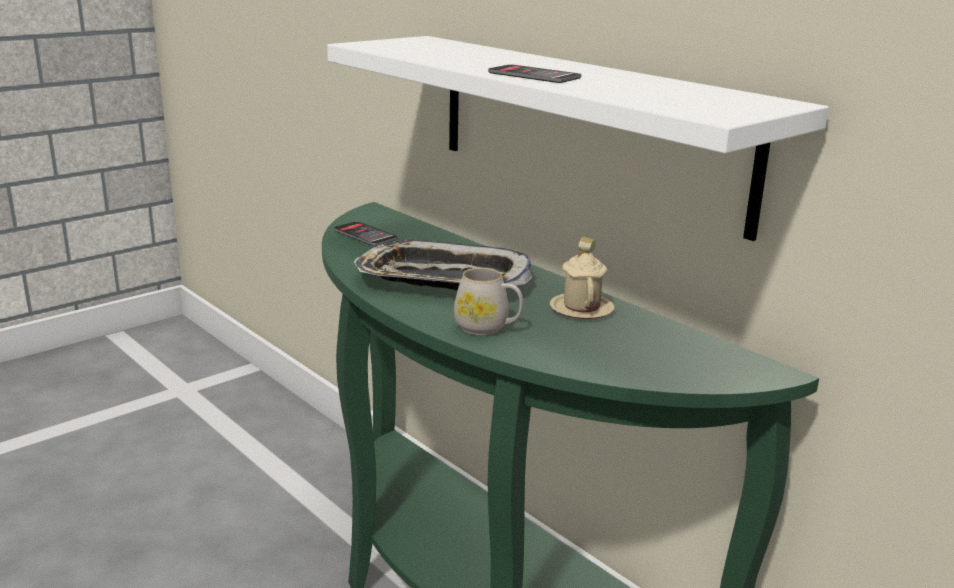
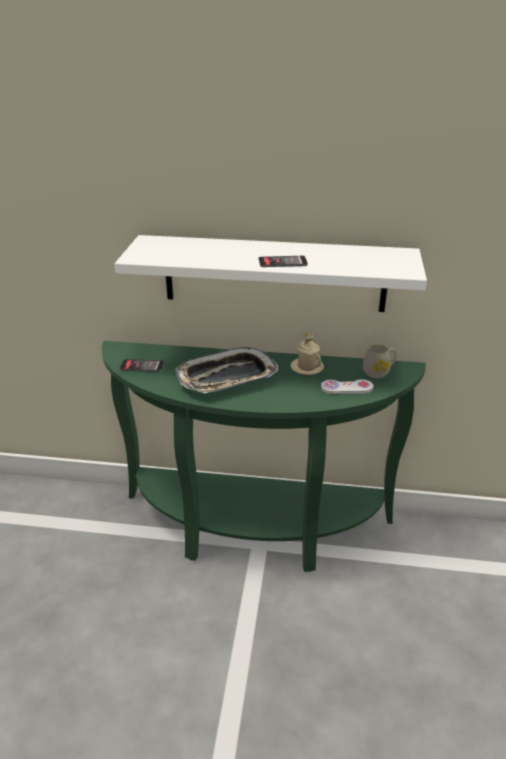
camera: 40 degrees left, 10 degrees up
white mug [454,268,523,335] -> white mug moved to [363,344,397,378]
none -> white game controller [321,379,373,394]

